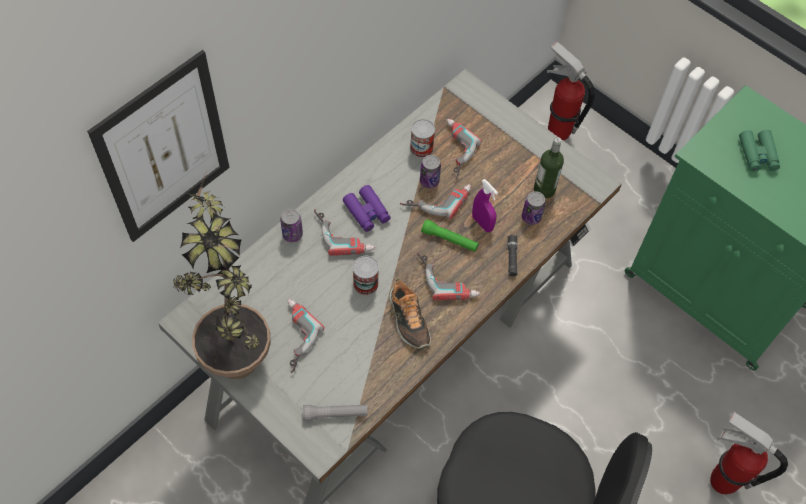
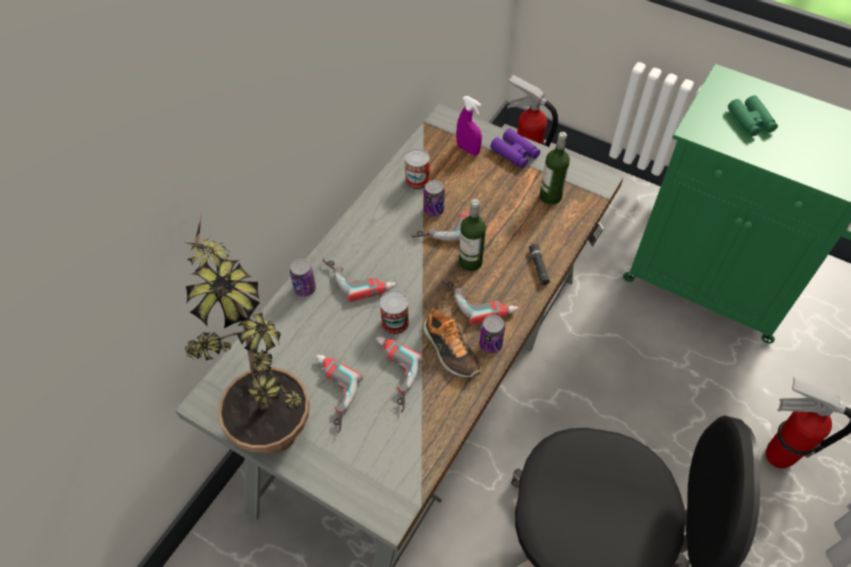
camera: 10 degrees left, 5 degrees down
picture [87,50,230,242] -> none
grey flashlight [303,404,368,421] -> none
purple binoculars [343,185,391,232] -> purple binoculars moved to [490,128,540,168]
green flashlight [421,219,479,252] -> bottle [459,199,486,271]
power drill [446,119,481,178] -> power drill moved to [376,336,423,413]
purple spray bottle [472,179,498,232] -> purple spray bottle moved to [456,96,482,155]
can [522,191,546,225] -> can moved to [479,315,505,353]

